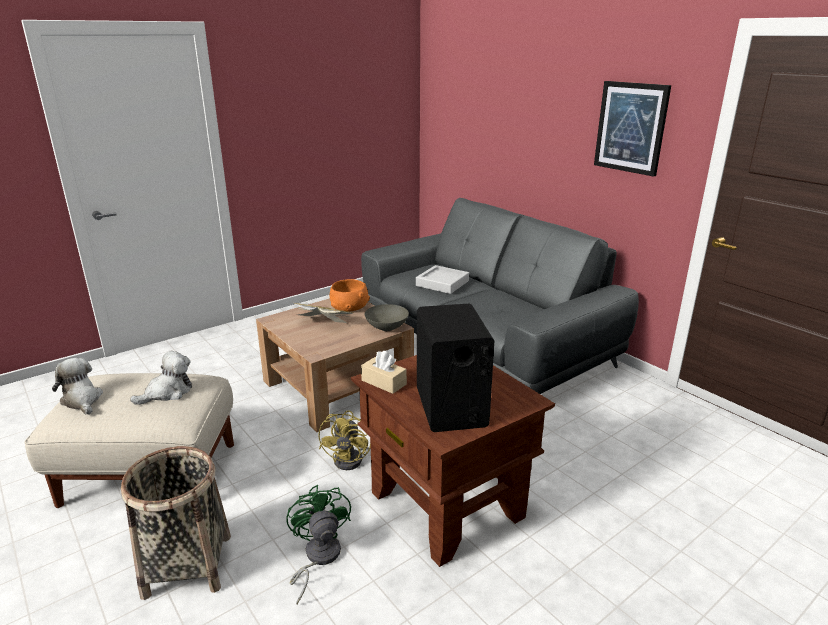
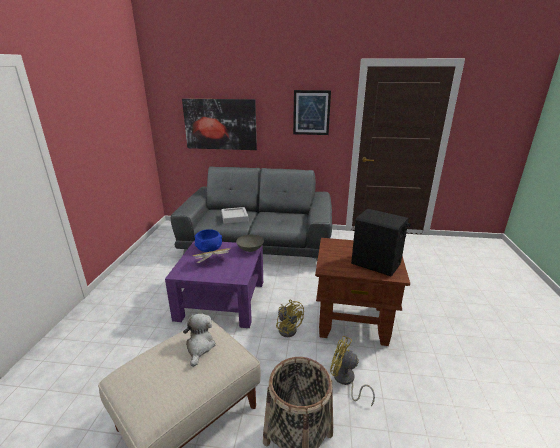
camera: 45 degrees left, 0 degrees up
plush toy [52,358,103,415] -> none
brown coffee table [256,298,414,432] -> purple coffee table [165,240,263,328]
green fan [286,485,351,605] -> yellow fan [330,336,375,406]
orange bowl [330,279,370,312] -> blue bowl [194,229,222,252]
beige tissue box [361,351,407,394] -> none
none -> picture [182,99,257,150]

